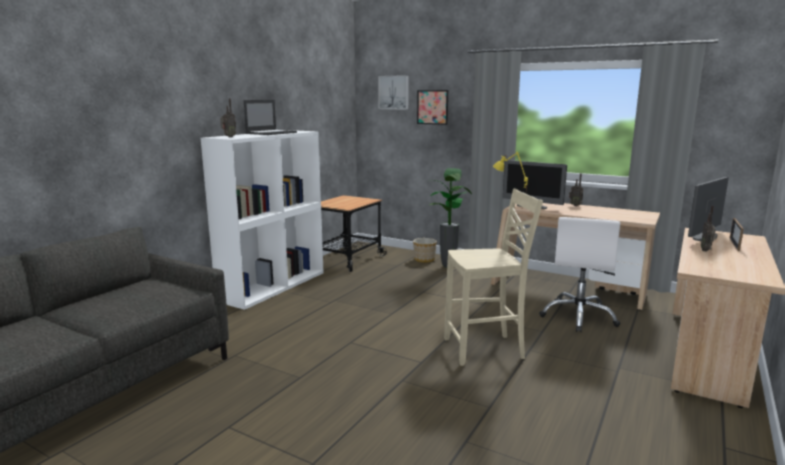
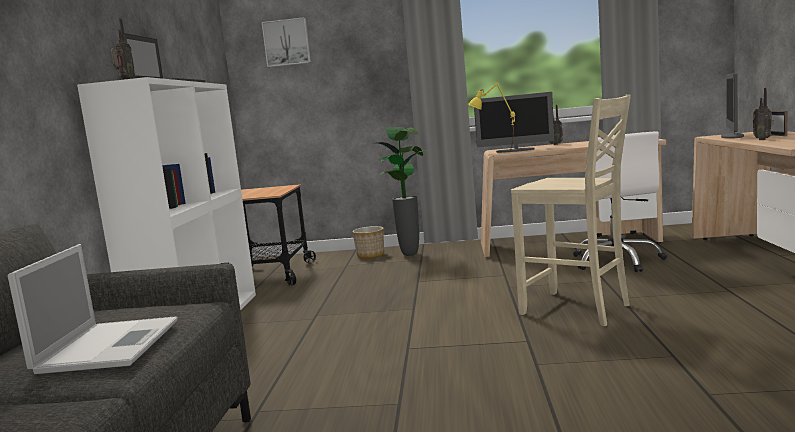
camera: 25 degrees left, 5 degrees down
picture [417,90,448,125] -> none
beige chair [444,189,543,366] -> beige chair turned 75 degrees clockwise [511,94,631,326]
none -> laptop [7,244,178,374]

